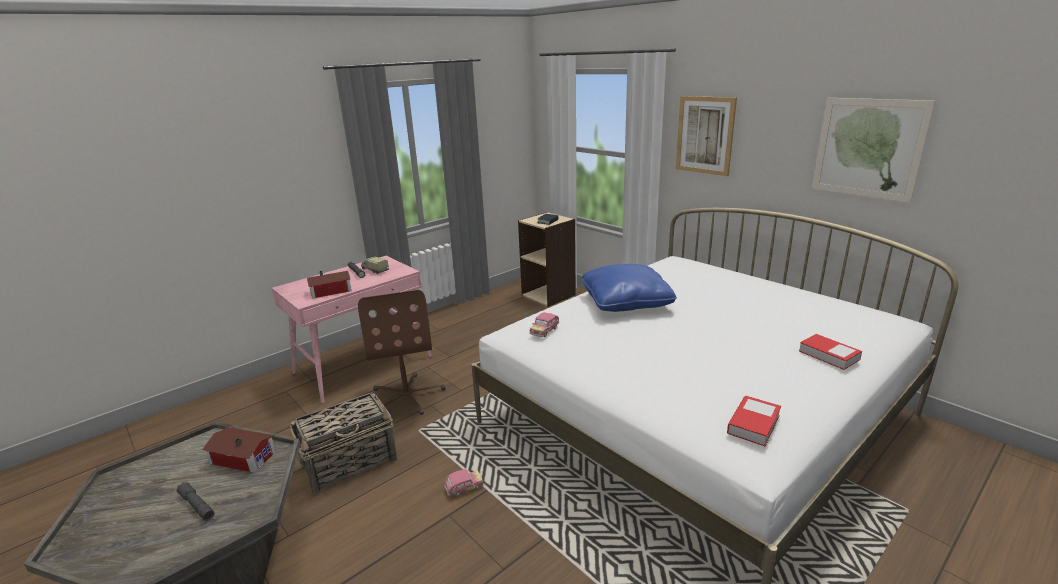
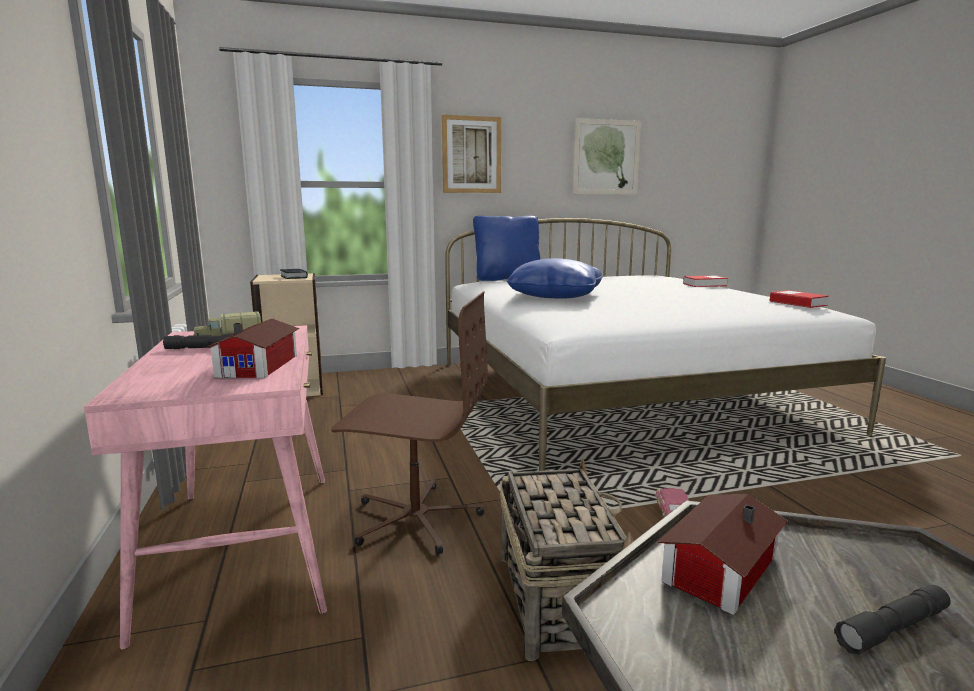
camera: 65 degrees left, 10 degrees down
toy car [529,312,559,337] -> none
none -> blue pillow [473,216,541,281]

